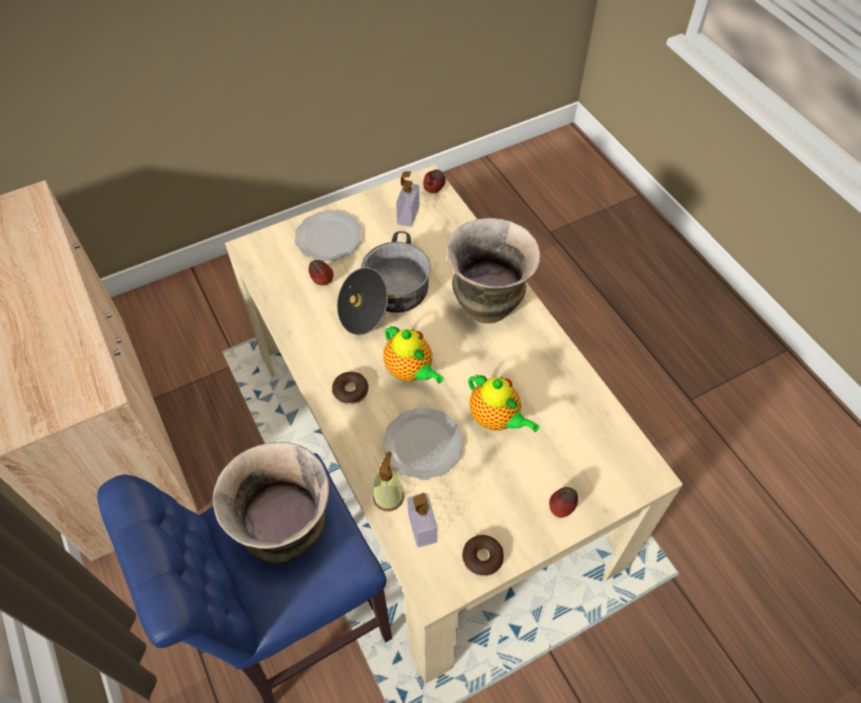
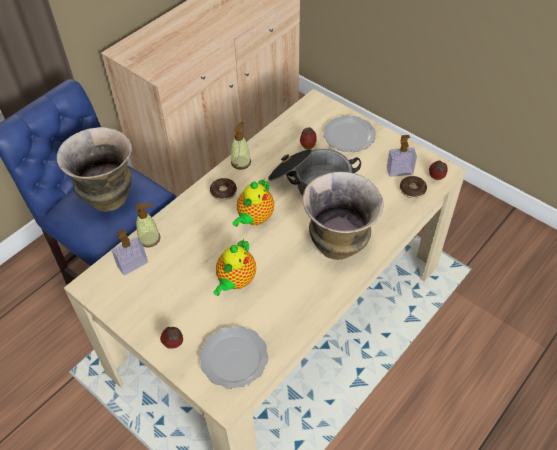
camera: 70 degrees right, 5 degrees down
plate [383,407,464,480] -> plate moved to [199,326,269,389]
donut [462,535,504,576] -> donut moved to [400,176,427,198]
none -> soap dispenser [231,122,251,170]

